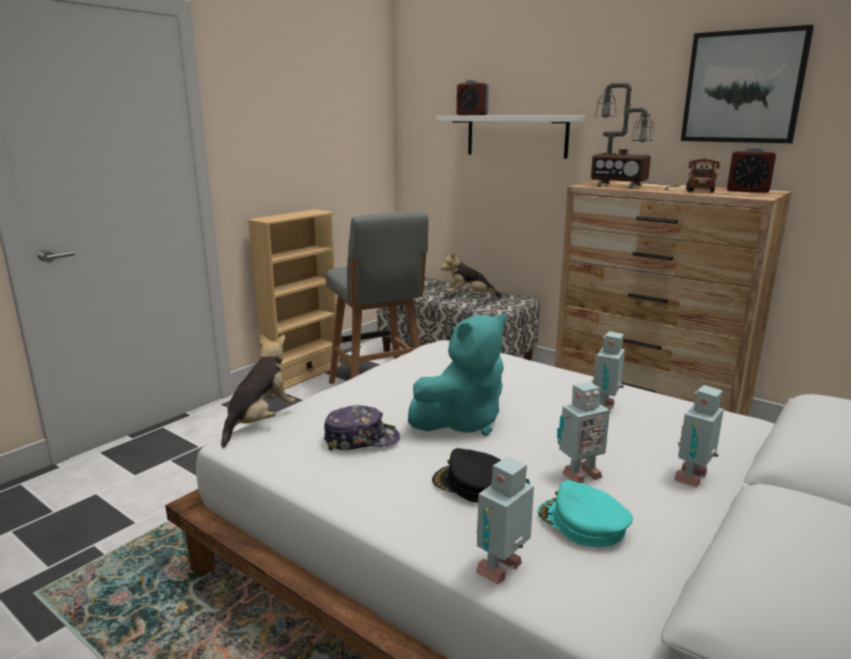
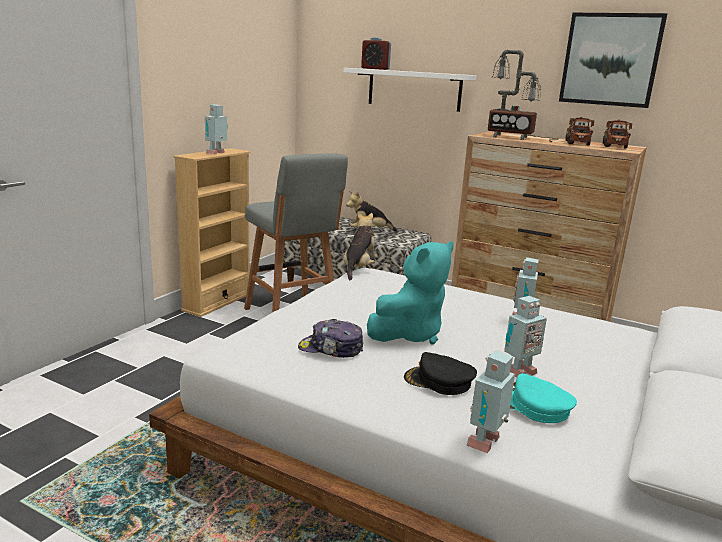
camera: 10 degrees left, 0 degrees up
plush toy [221,334,296,448] -> plush toy moved to [344,212,378,281]
cap [323,405,400,451] -> cap turned 150 degrees counterclockwise [298,319,363,358]
toy robot [674,385,724,488] -> toy robot moved to [205,105,227,154]
alarm clock [727,147,776,193] -> toy truck [603,120,632,149]

